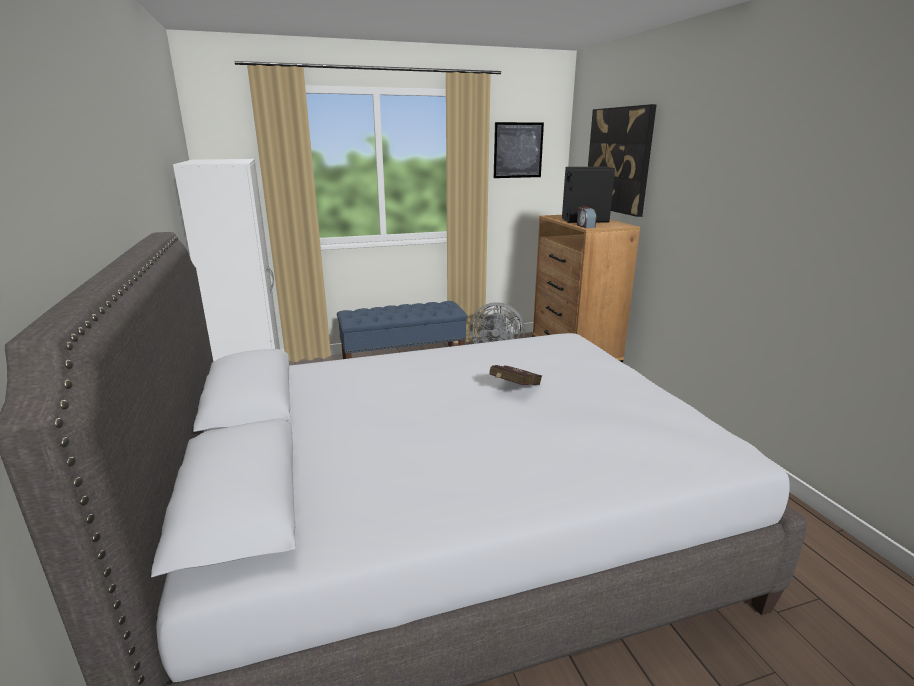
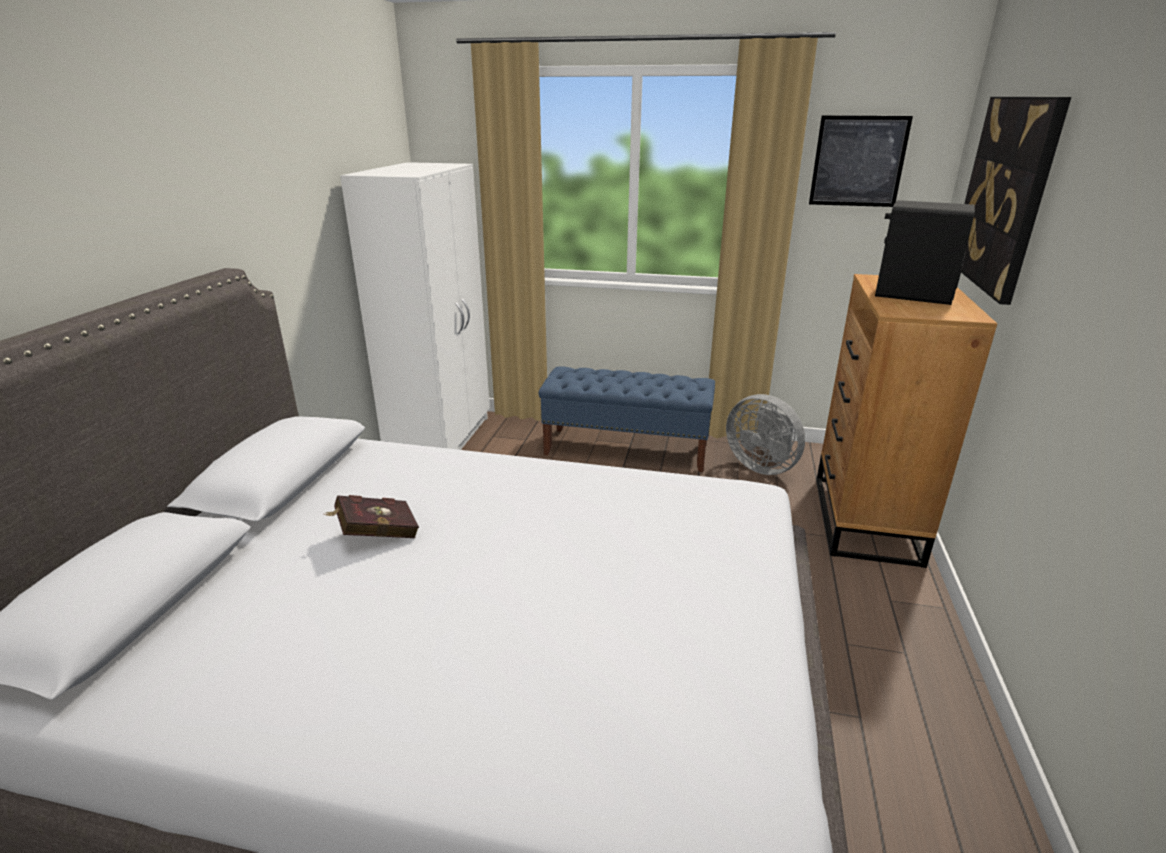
camera: 30 degrees right, 5 degrees up
red book [490,365,542,385] -> red book moved to [325,495,419,538]
alarm clock [577,206,596,228] -> none

